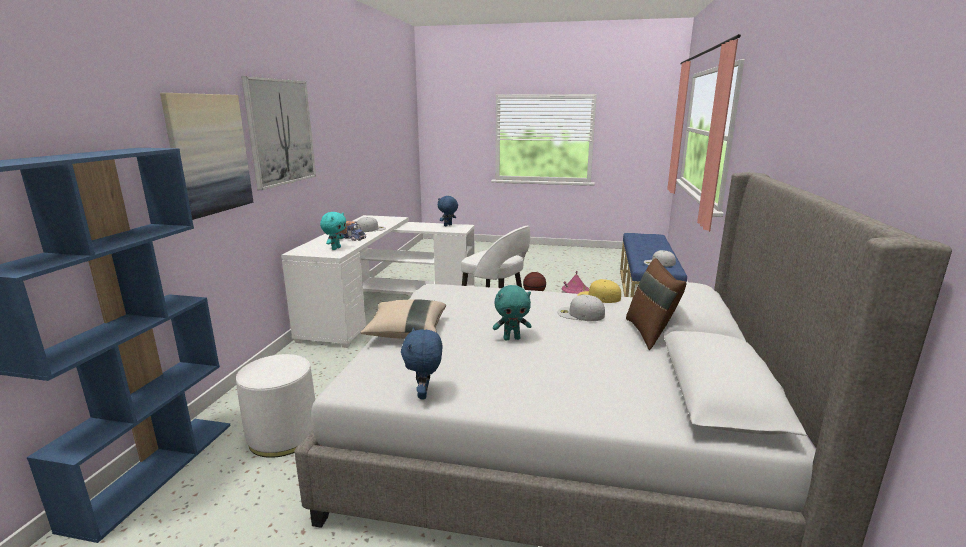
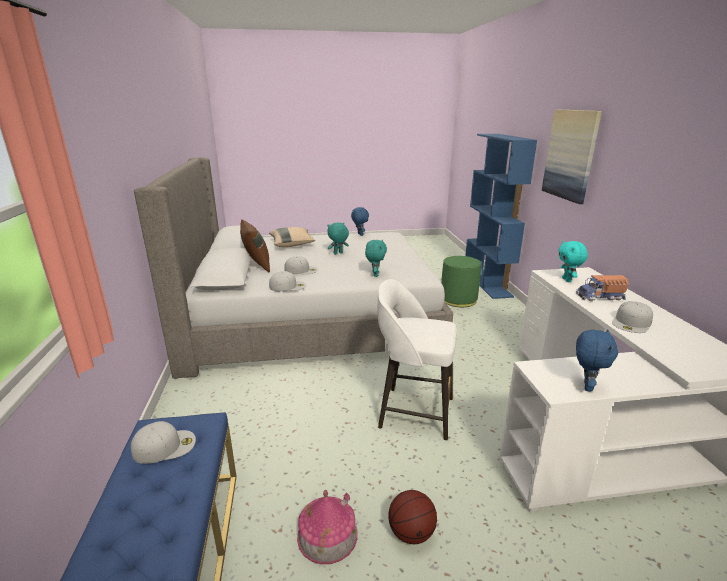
camera: 160 degrees right, 5 degrees up
white ottoman [236,354,315,458] -> green ottoman [441,256,481,307]
picture [241,76,316,190] -> none
beige pillow [360,299,446,339] -> beige pillow moved to [269,227,315,247]
yellow cap [577,279,621,303] -> white cap [269,271,306,292]
none -> turquoise plush toy [365,240,387,277]

